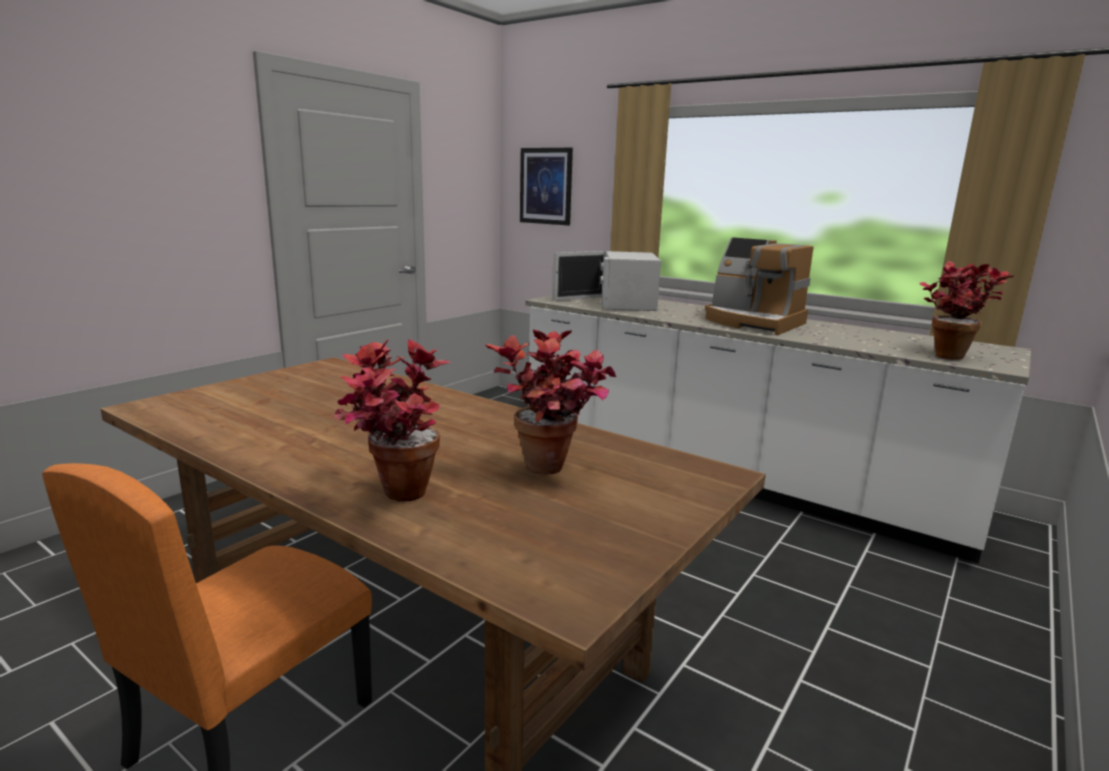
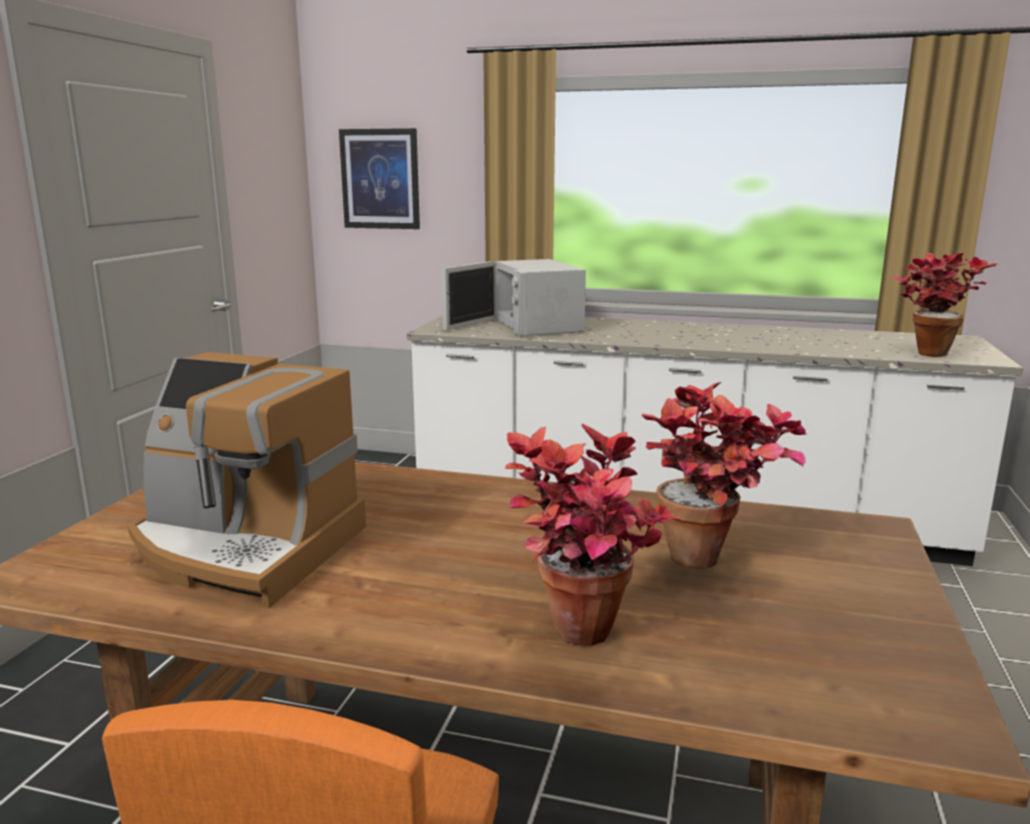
camera: 20 degrees left, 0 degrees up
coffee machine [705,237,814,335] -> coffee machine moved to [128,352,366,608]

